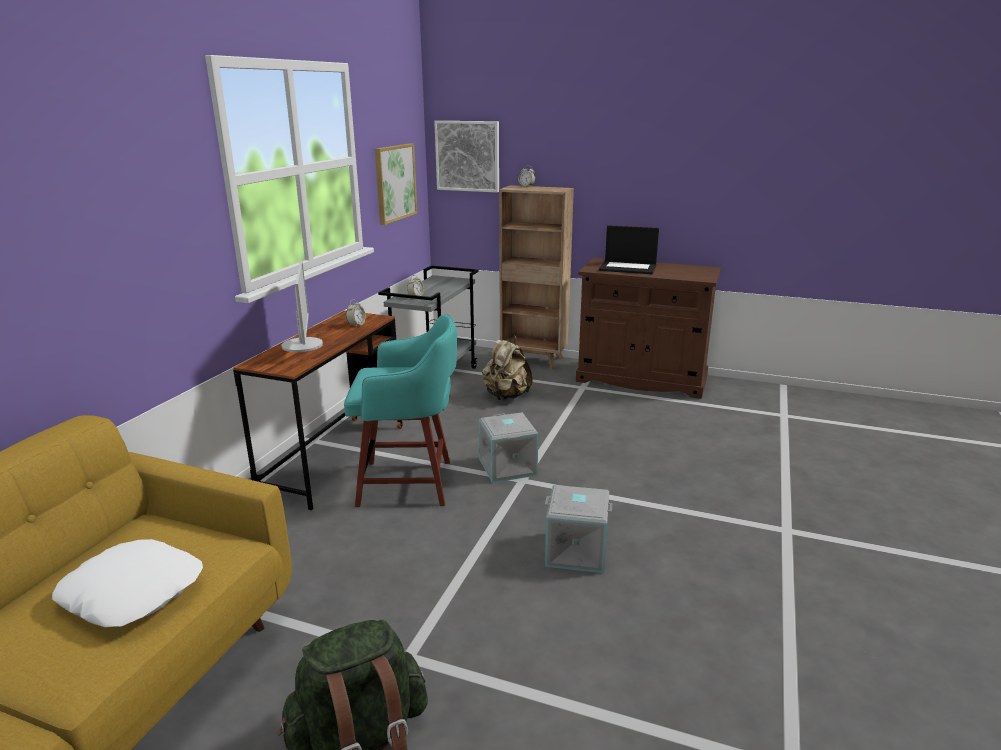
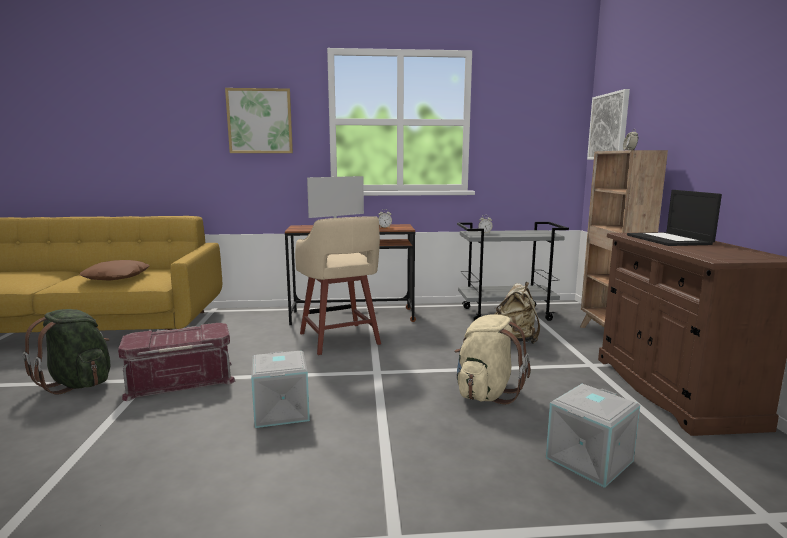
camera: 65 degrees right, 10 degrees down
white pillow [52,539,203,627] -> brown pillow [80,260,150,281]
turquoise stool [344,314,457,507] -> beige stool [295,216,381,355]
picture [375,144,418,225] -> picture moved to [225,88,293,153]
grey storage box [479,413,538,483] -> grey storage box moved to [546,384,640,488]
none -> red storage box [118,323,235,401]
none -> beige backpack [454,314,531,404]

